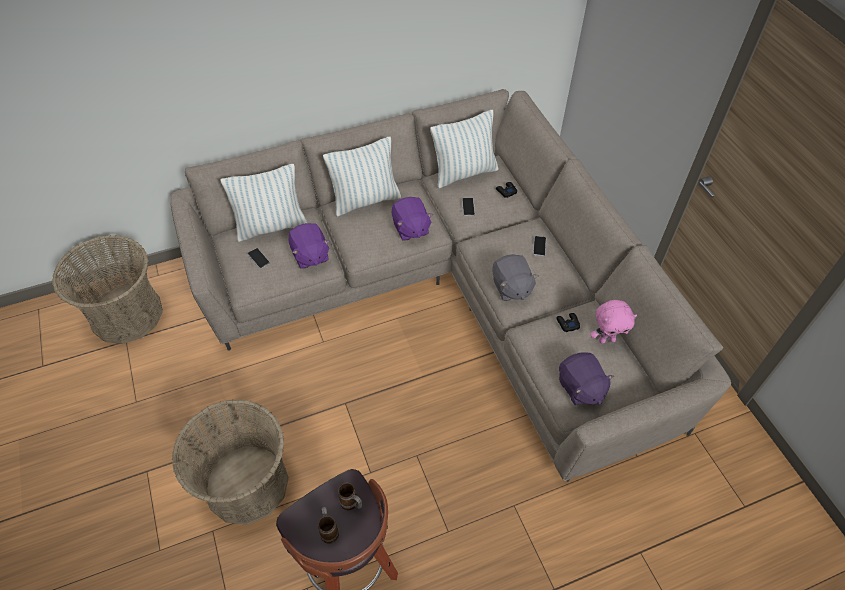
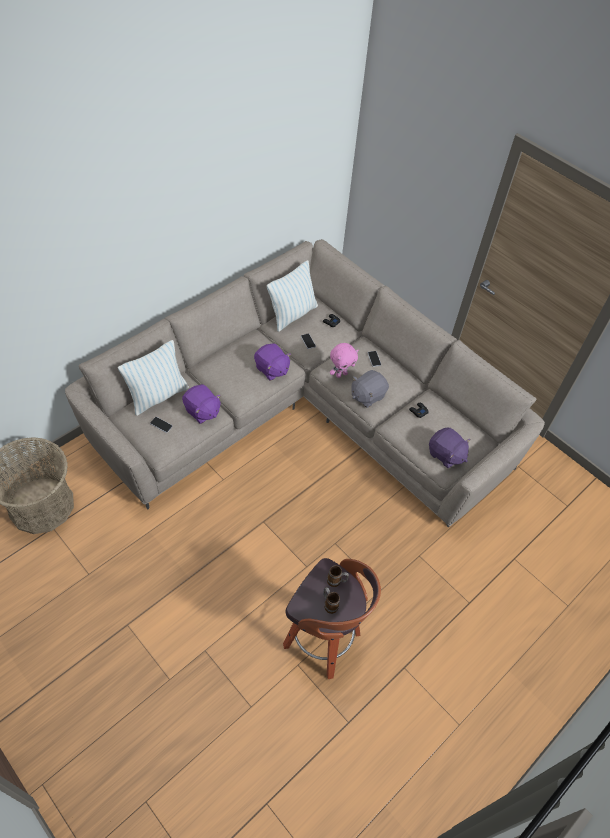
camera: 25 degrees left, 0 degrees up
basket [172,399,289,525] -> none
pillow [323,137,401,216] -> none
grey plush toy [492,254,539,301] -> grey plush toy turned 90 degrees clockwise [351,370,389,408]
pink plush toy [590,300,637,344] -> pink plush toy moved to [330,343,358,378]

